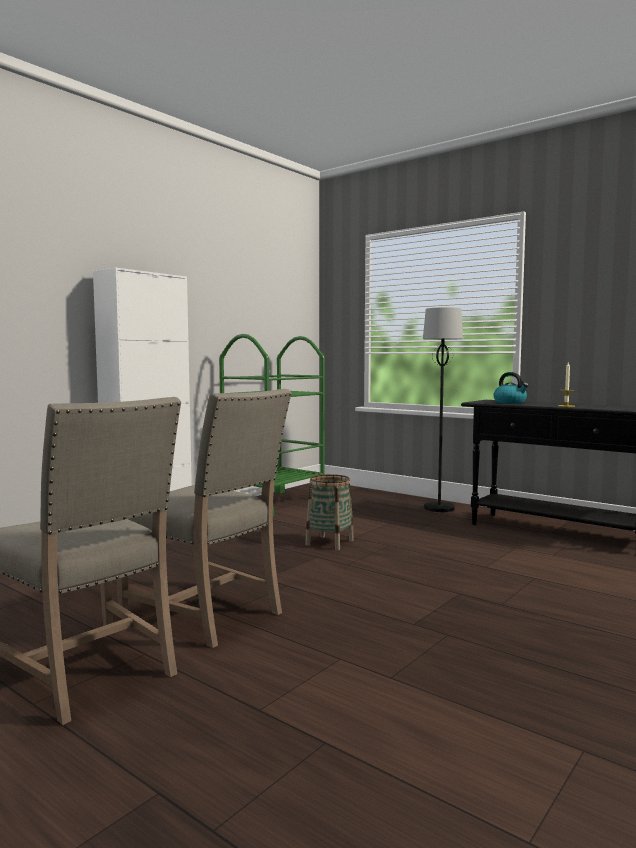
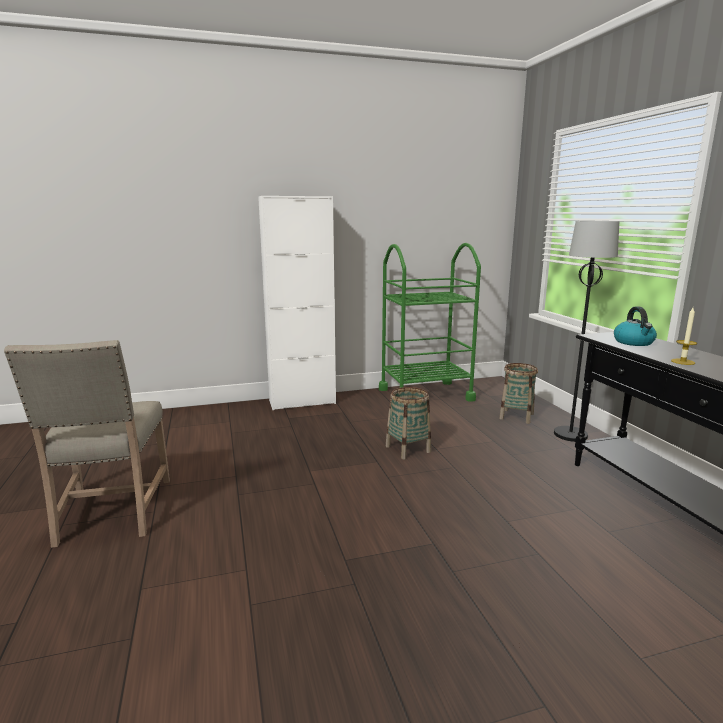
camera: 35 degrees right, 10 degrees up
beige chair [117,389,292,648] -> none
none -> basket [499,363,538,424]

